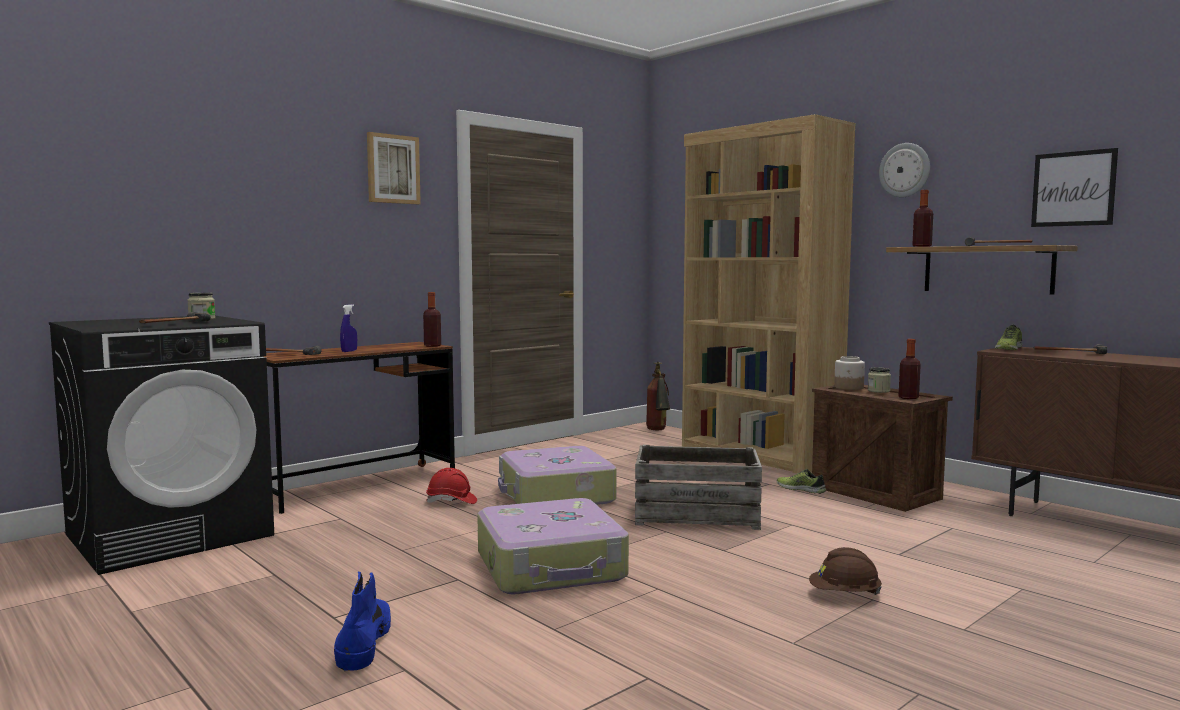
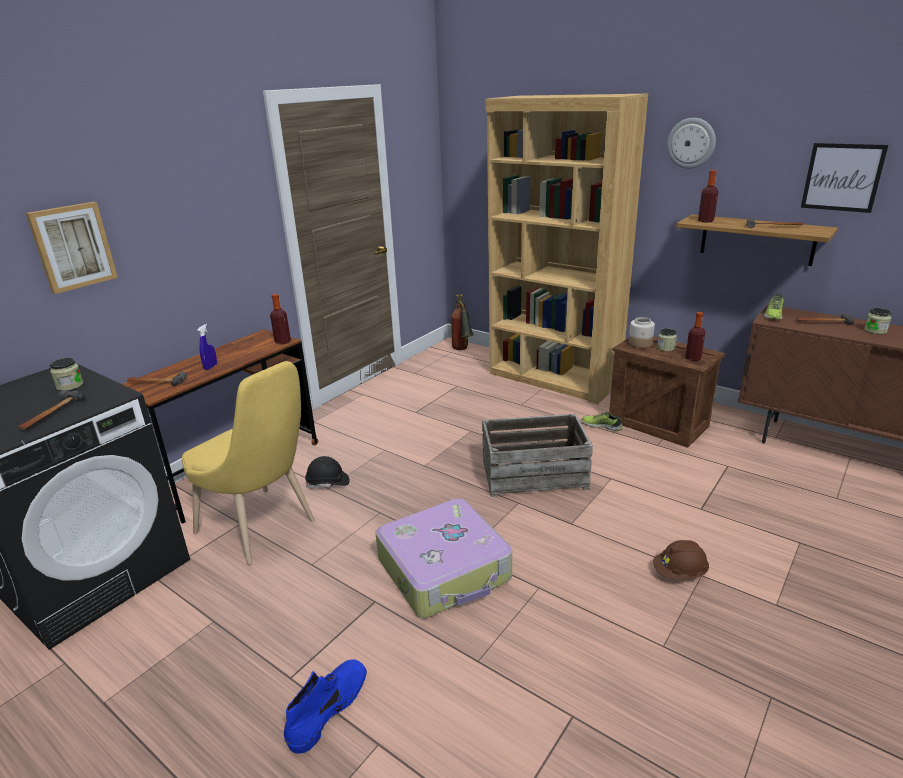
camera: 10 degrees left, 20 degrees up
blue boot [334,572,391,671] -> blue boot turned 45 degrees clockwise [284,660,367,754]
picture [367,132,421,204] -> picture moved to [26,202,118,294]
red hard hat [426,468,477,504] -> black hard hat [305,456,349,489]
suitcase [498,446,617,505] -> none
none -> yellow chair [182,361,315,565]
none -> jar [864,308,892,334]

